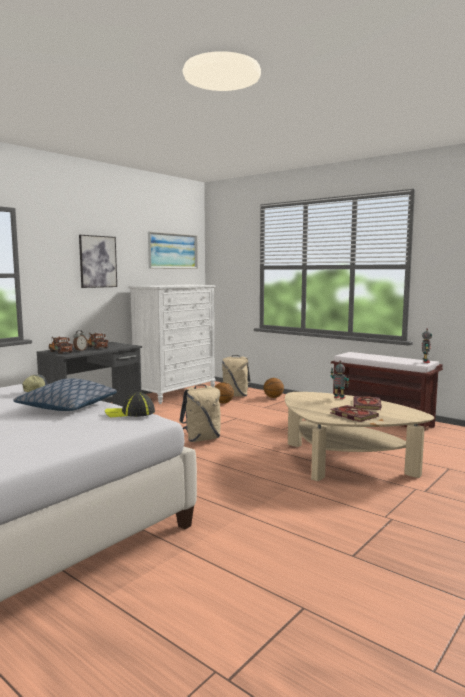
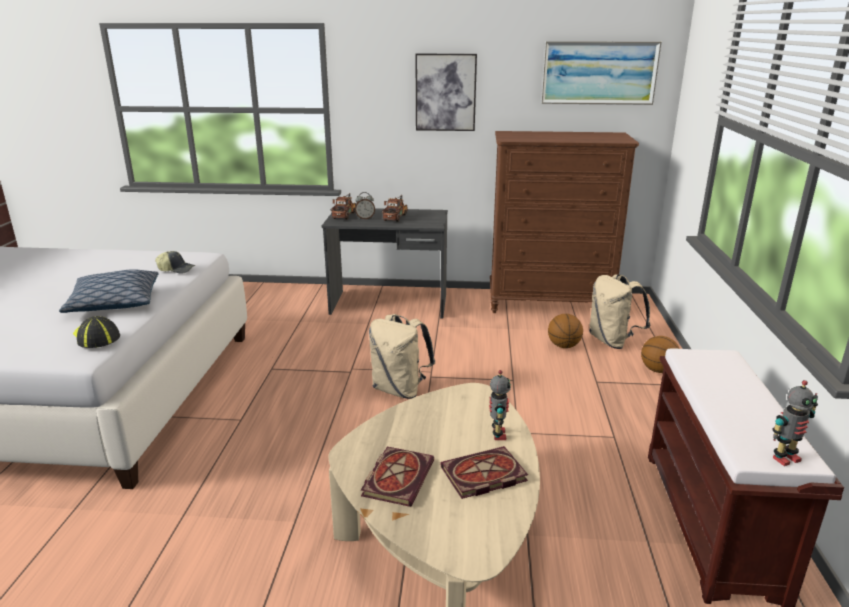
camera: 55 degrees right, 15 degrees up
white dresser [129,285,216,404] -> brown dresser [490,131,639,313]

